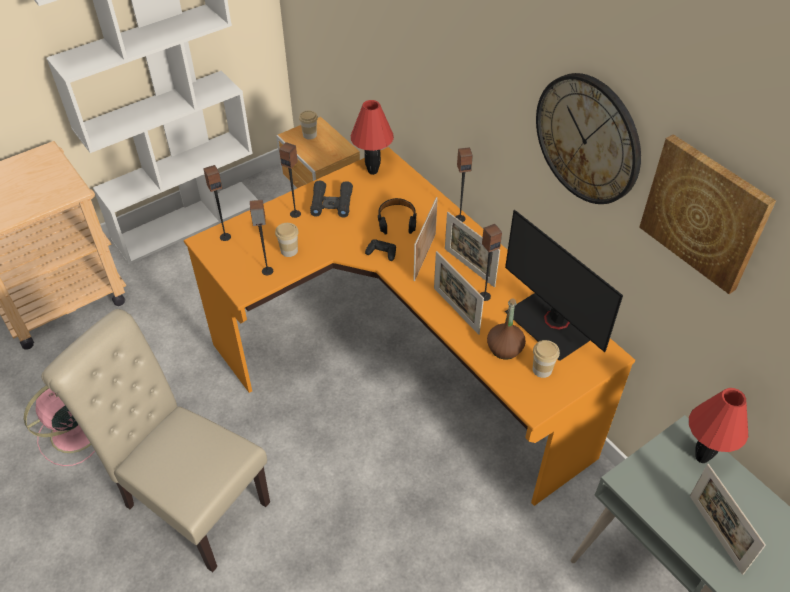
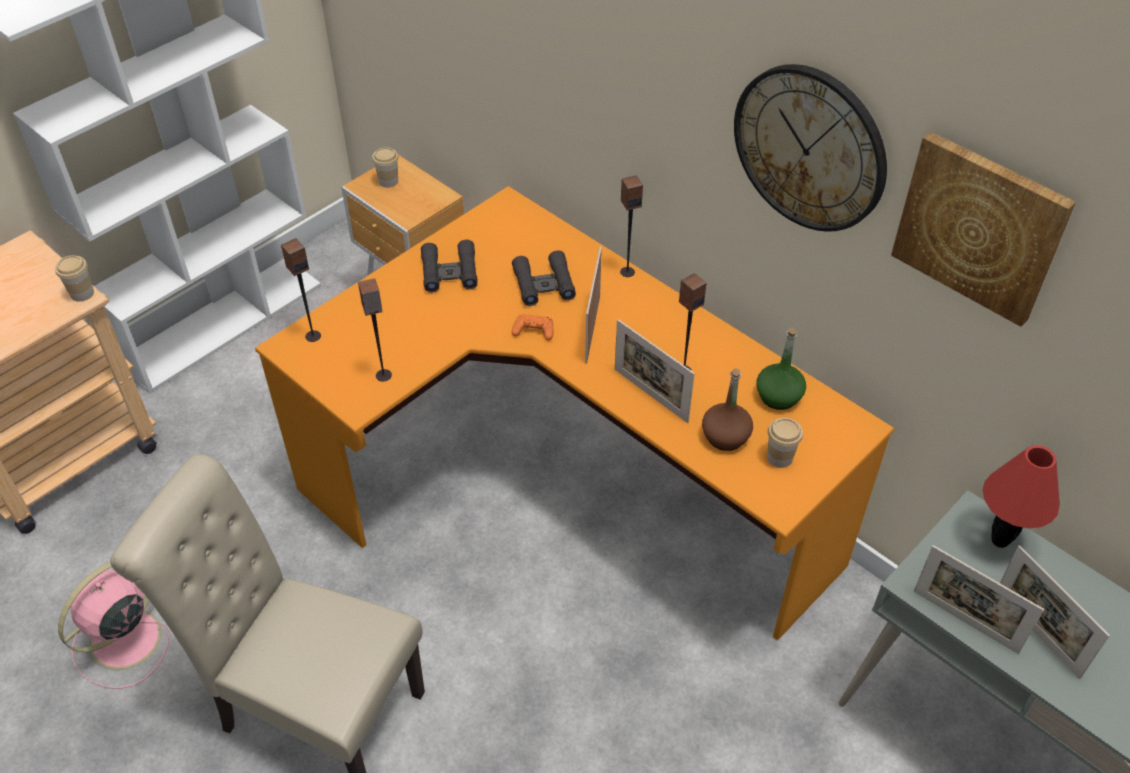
camera: 10 degrees left, 0 degrees up
cup [275,223,299,257] -> cup moved to [55,255,94,302]
speaker [279,142,301,218] -> none
red table lamp [351,100,394,175] -> none
black game controller [365,239,396,261] -> orange game controller [512,314,554,340]
black headphones [378,198,416,235] -> black binoculars [512,250,576,306]
picture frame [445,212,500,287] -> picture frame moved to [914,545,1044,654]
monitor [505,210,623,361] -> green bottle [756,328,806,410]

